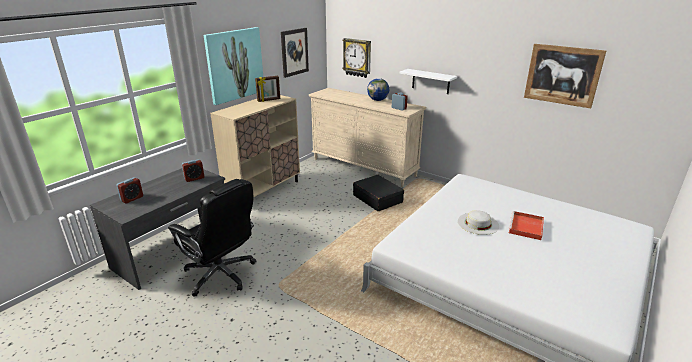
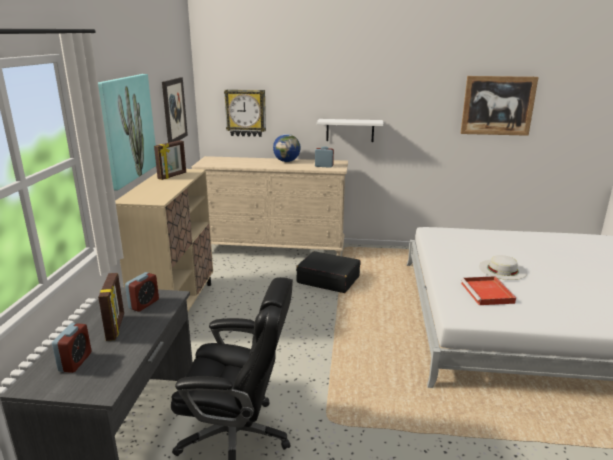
camera: 30 degrees left, 5 degrees down
red tray [508,211,544,240] -> red tray moved to [460,276,516,305]
none -> picture frame [98,273,124,341]

